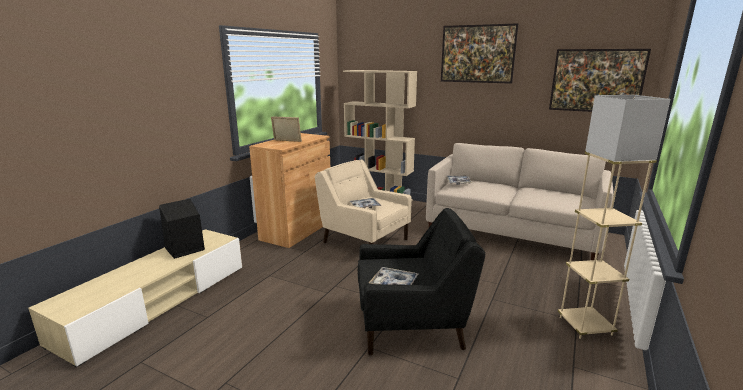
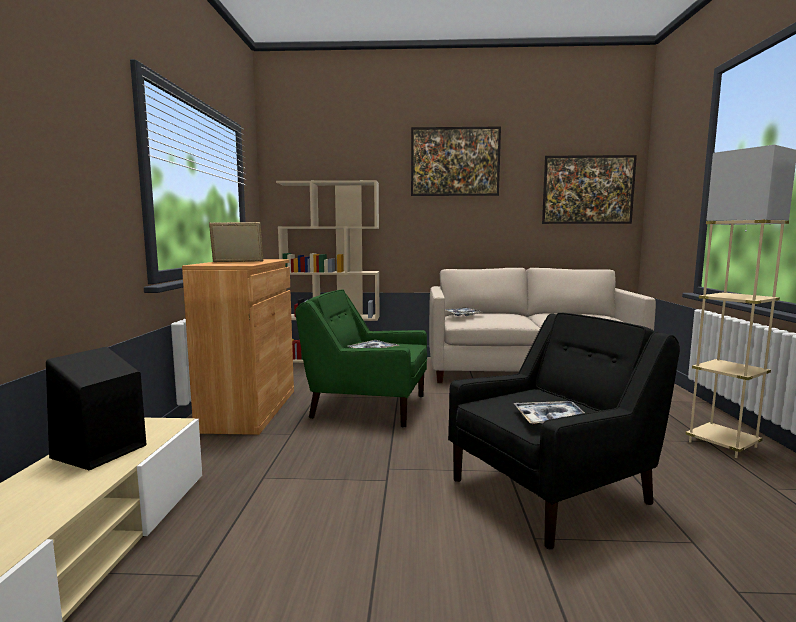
camera: 25 degrees left, 10 degrees down
beige armchair [315,160,411,244] -> green armchair [295,289,427,428]

